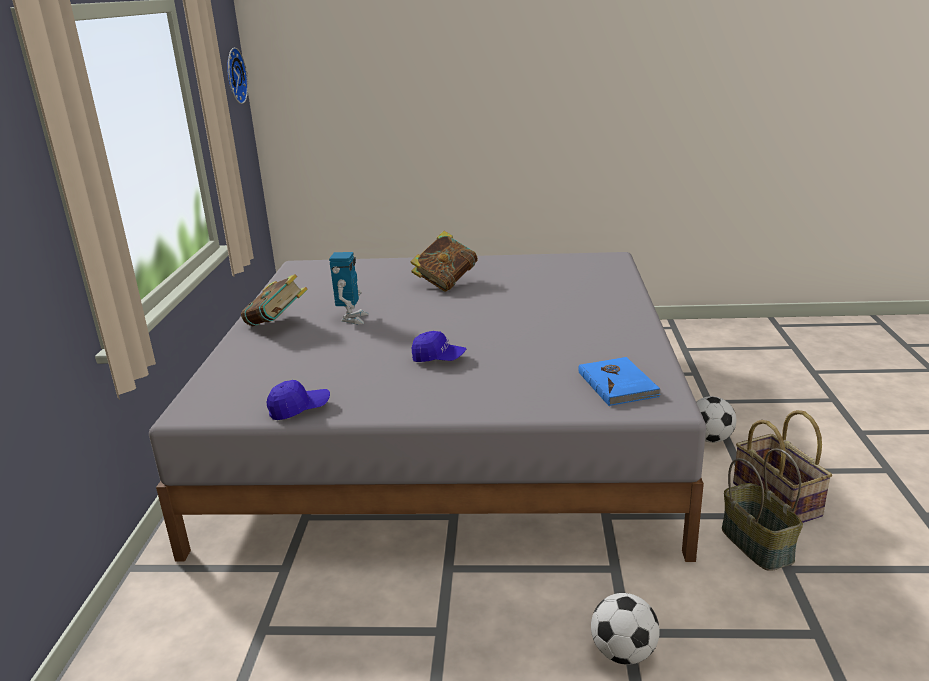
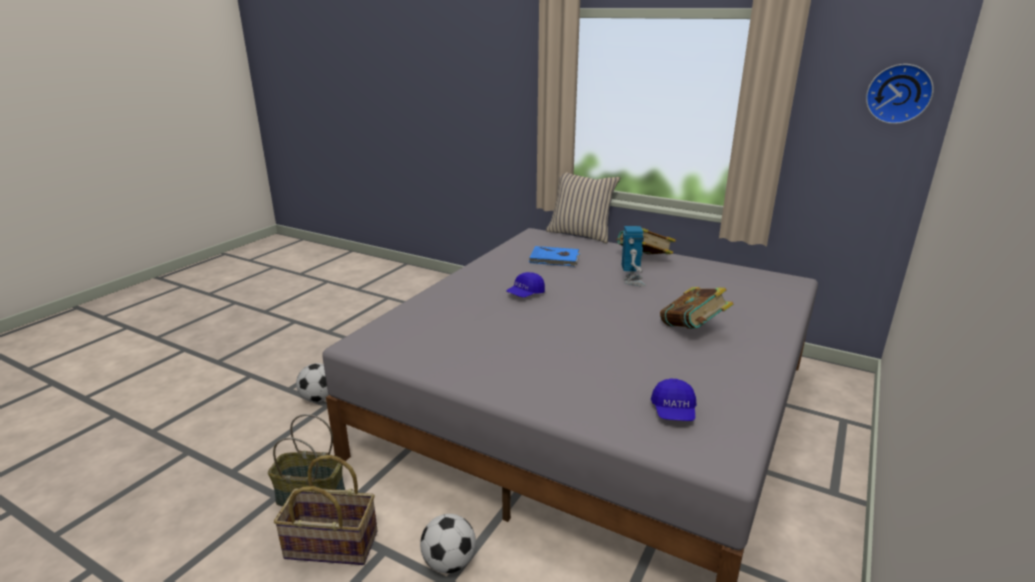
camera: 115 degrees right, 0 degrees up
blue cap [267,380,330,420] -> blue cap moved to [651,378,696,421]
toy robot [329,252,369,324] -> toy robot turned 120 degrees counterclockwise [622,226,646,286]
blue book [578,357,661,406] -> blue book moved to [528,246,580,267]
none -> beige pillow [546,171,620,243]

